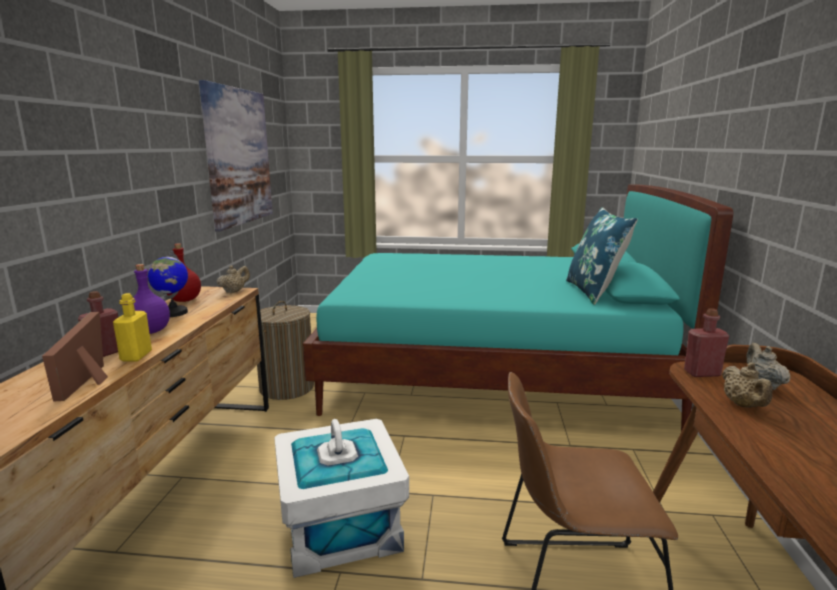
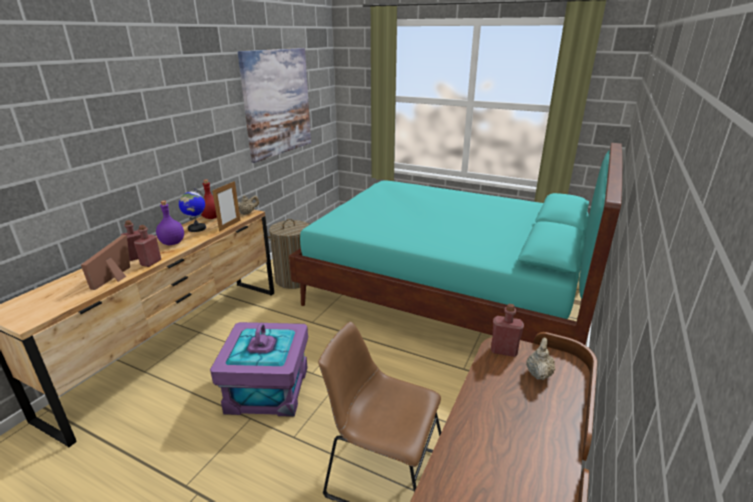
camera: 20 degrees right, 10 degrees up
yellow bottle [113,293,152,362] -> red bottle [134,225,161,267]
white storage box [274,419,409,578] -> purple storage box [210,322,308,417]
blue pillow [566,207,638,305] -> none
beige teapot [722,362,773,408] -> none
none -> picture frame [212,181,240,232]

